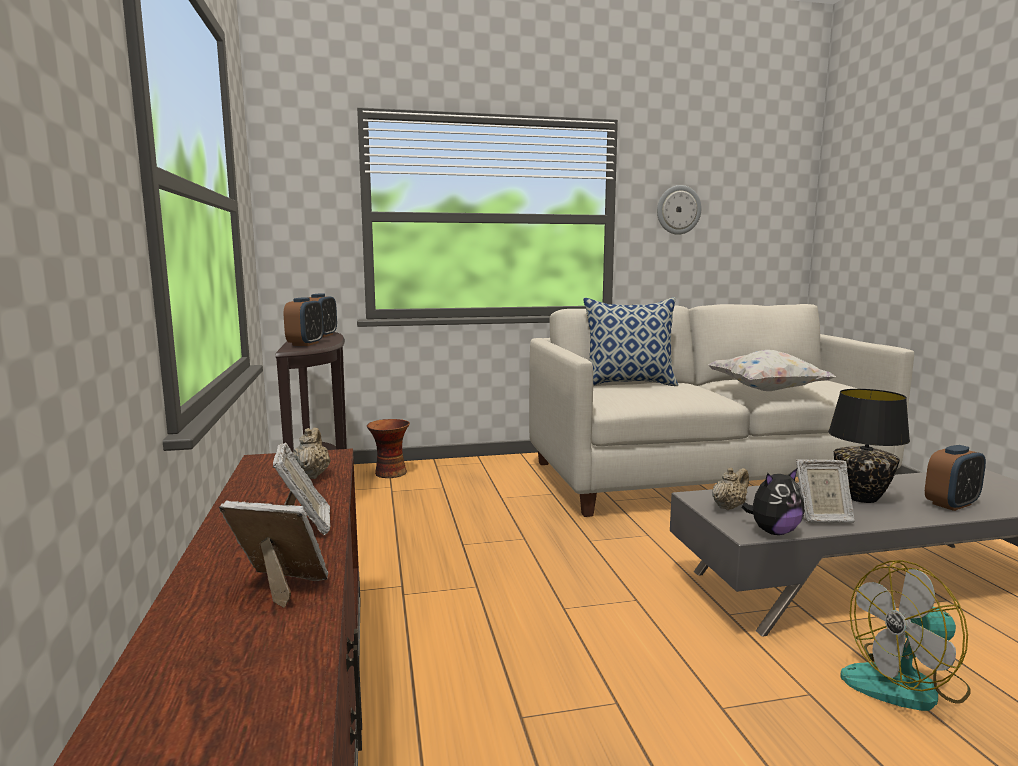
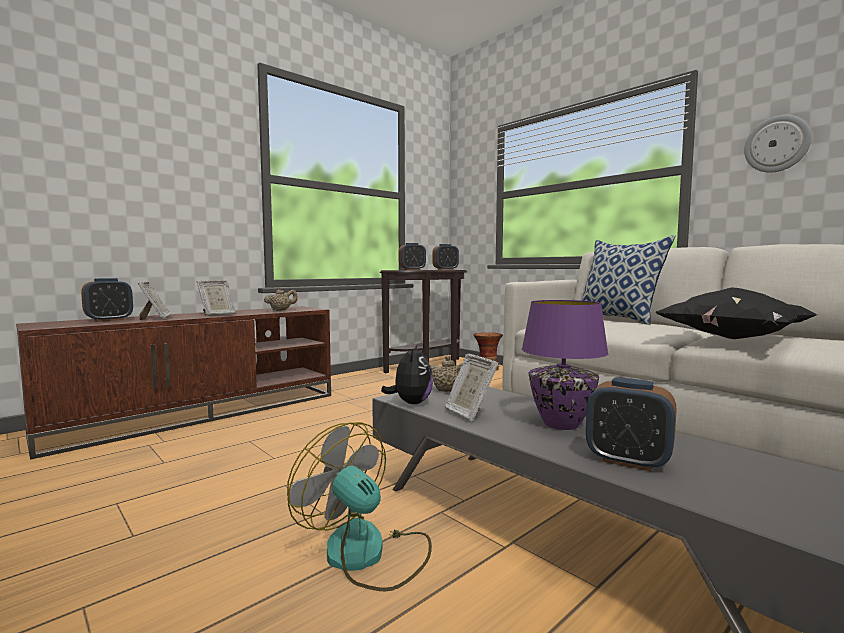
camera: 60 degrees right, 5 degrees down
white pillow [708,350,836,391] -> black pillow [655,287,817,339]
plush toy [742,468,805,535] -> plush toy turned 120 degrees counterclockwise [381,344,433,404]
black table lamp [828,389,910,503] -> purple table lamp [522,300,609,430]
none -> alarm clock [81,278,133,322]

